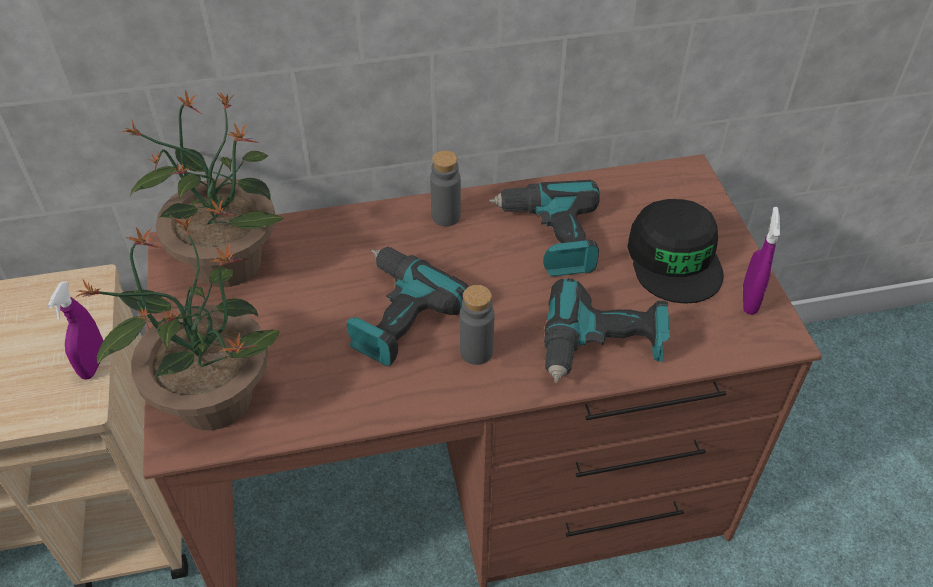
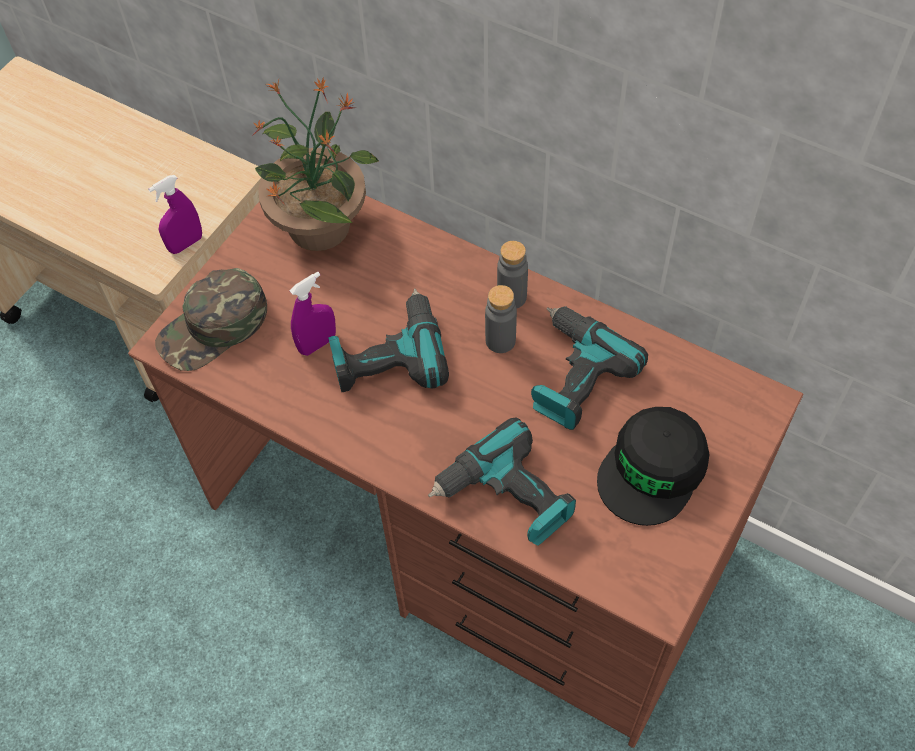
camera: 45 degrees right, 10 degrees up
potted plant [74,215,280,430] -> green cap [155,268,267,371]
grey bottle [460,285,494,365] -> grey bottle moved to [485,285,517,353]
purple spray bottle [743,207,780,315] -> purple spray bottle moved to [289,272,336,356]

